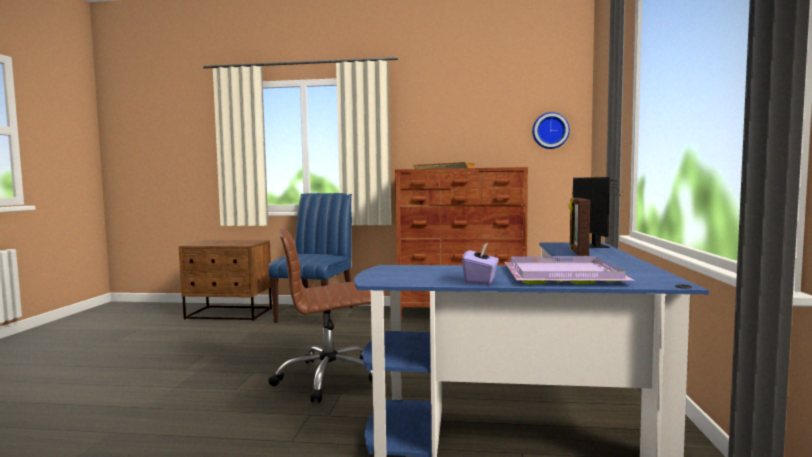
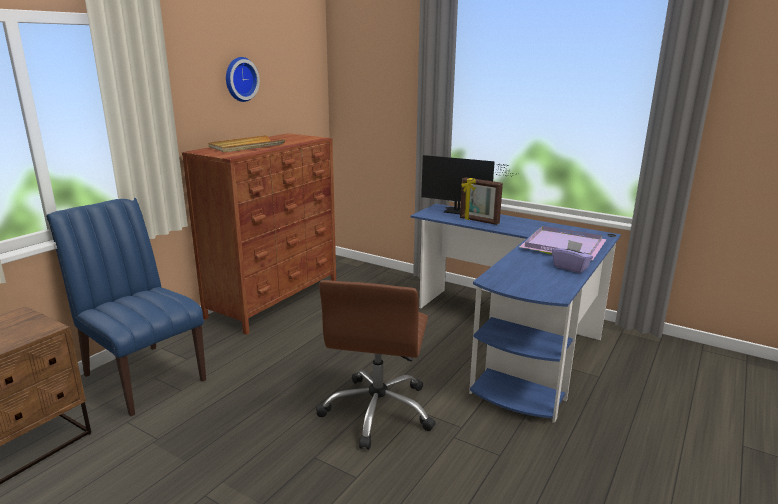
camera: 65 degrees left, 15 degrees up
wall clock [532,112,570,149] -> wall clock moved to [226,57,260,102]

